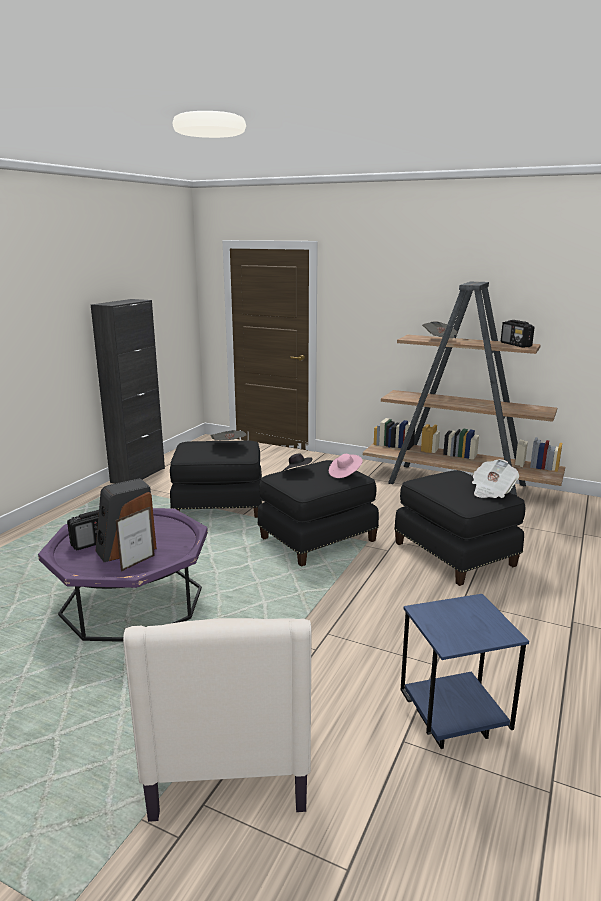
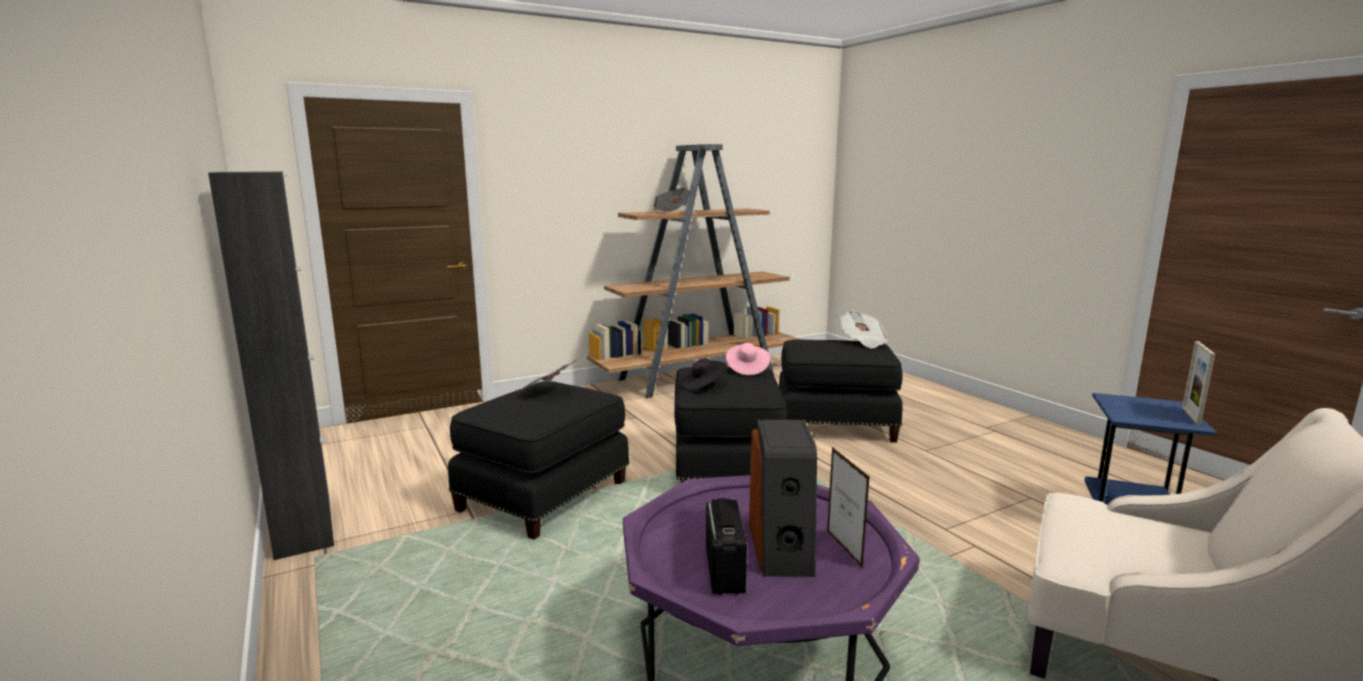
camera: 55 degrees left, 5 degrees down
radio [501,320,535,348] -> none
none -> picture frame [1182,341,1215,425]

